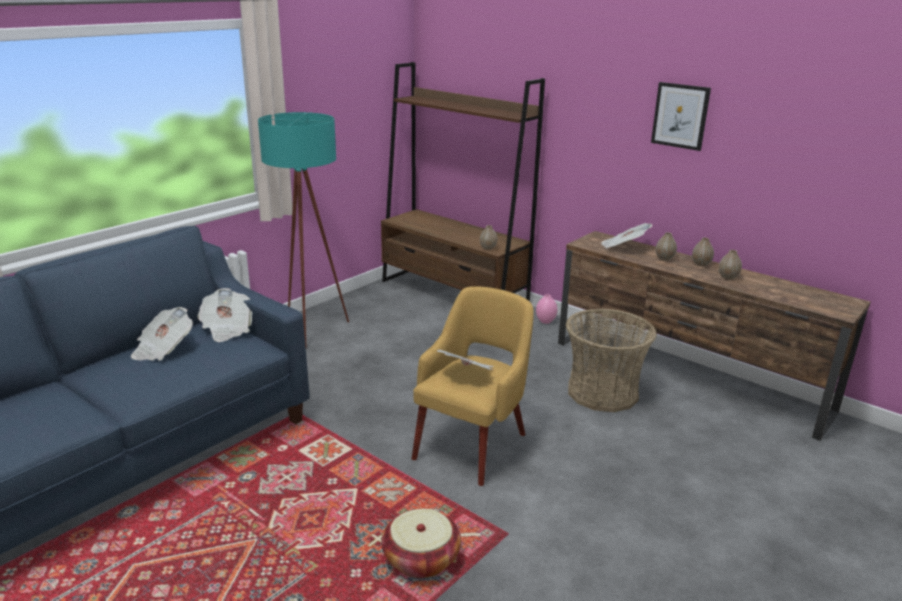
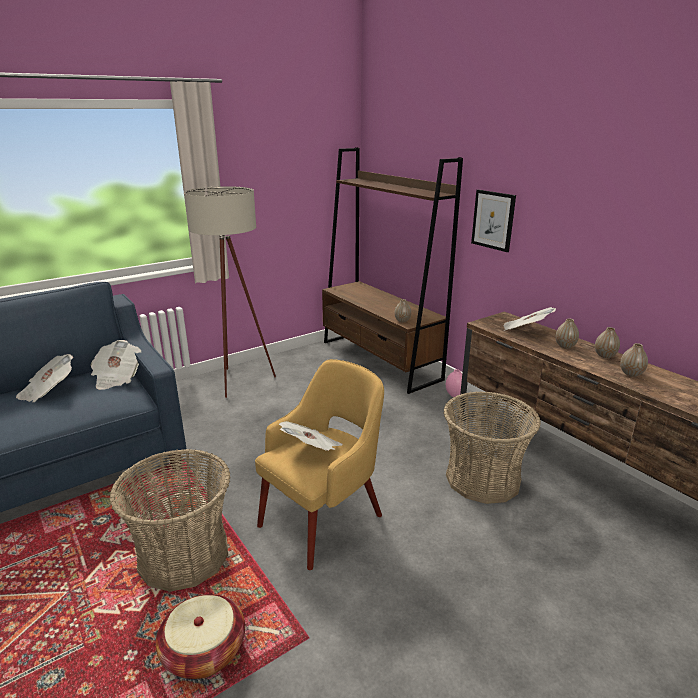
camera: 15 degrees right, 0 degrees up
turquoise floor lamp [258,112,349,348] -> beige floor lamp [184,186,276,398]
picture [651,82,711,151] -> picture moved to [471,190,516,252]
none -> basket [109,449,230,592]

